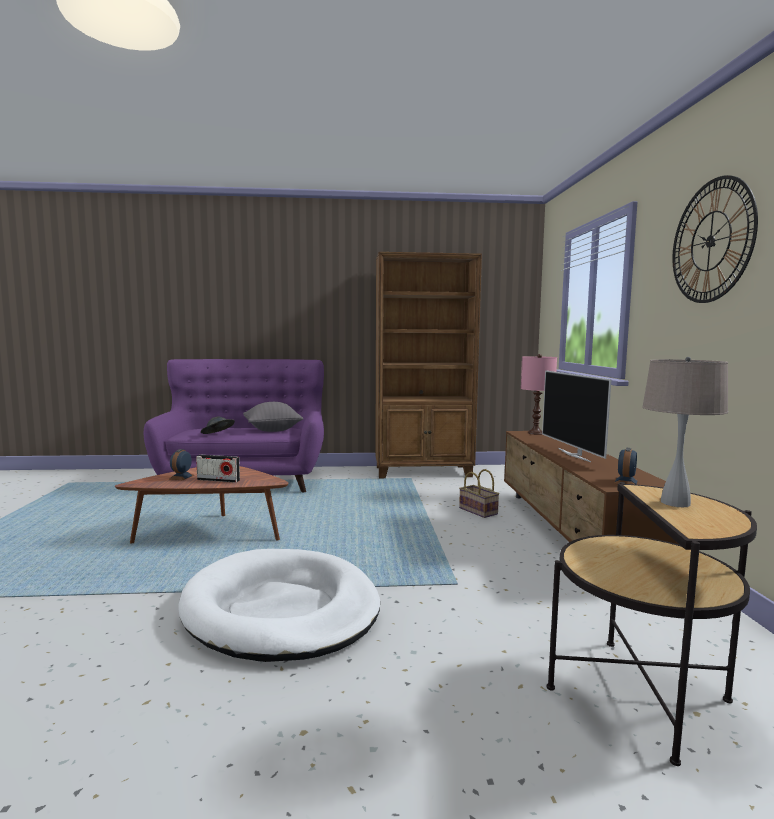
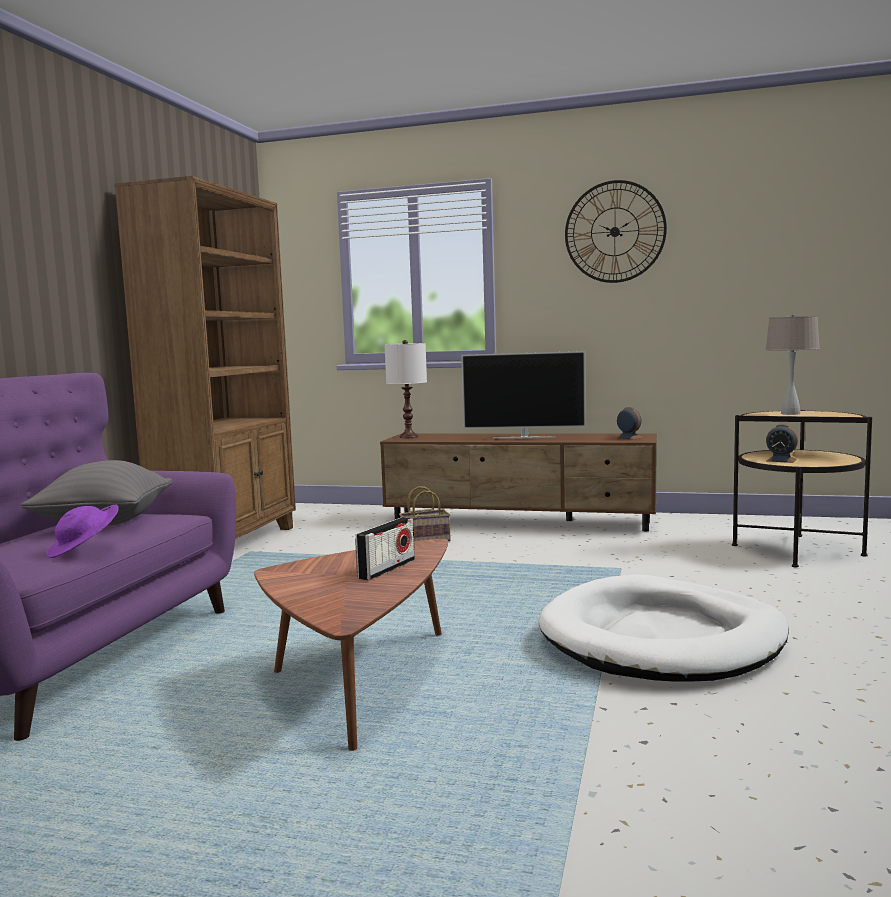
camera: 70 degrees left, 0 degrees up
alarm clock [169,449,194,480] -> alarm clock moved to [766,424,798,463]
grey hat [201,417,235,434] -> purple hat [47,505,119,558]
pink table lamp [521,354,557,435] -> white table lamp [384,340,427,438]

